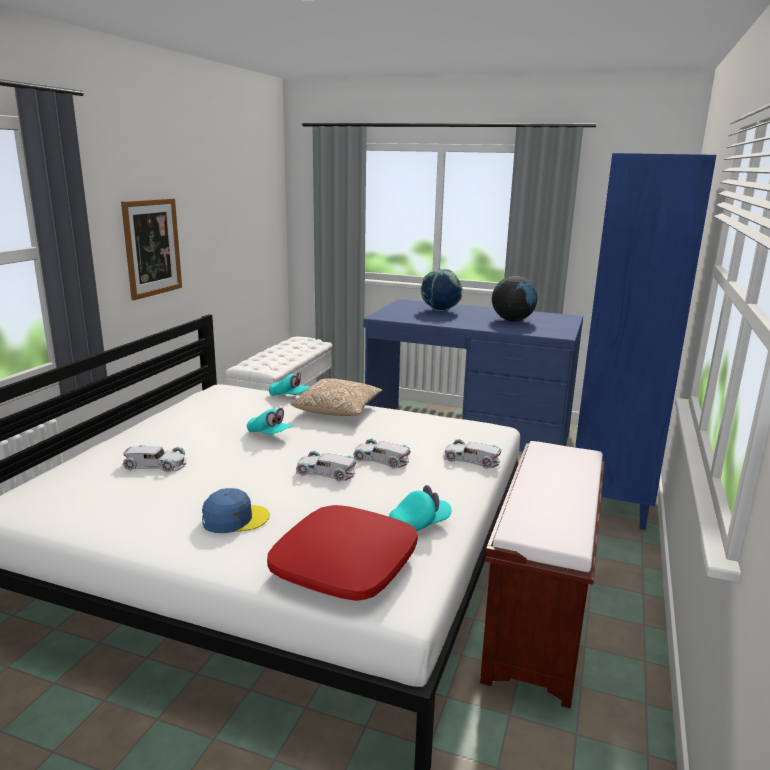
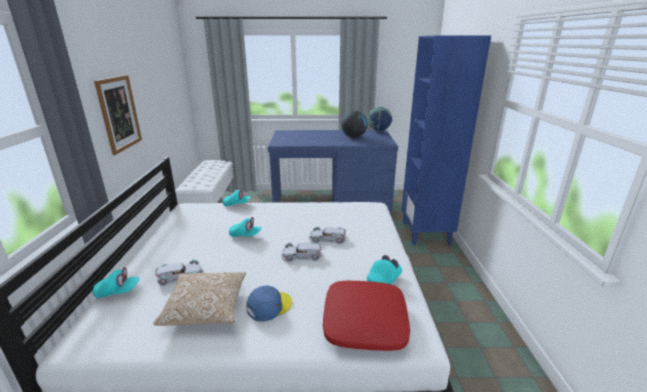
camera: 20 degrees left, 5 degrees up
pillow [291,378,382,416] -> pillow moved to [153,272,246,326]
globe [421,269,463,311] -> globe moved to [368,107,393,132]
white toy car [443,439,501,469] -> none
brown bench [480,441,605,708] -> none
none -> turquoise cap [93,267,140,298]

